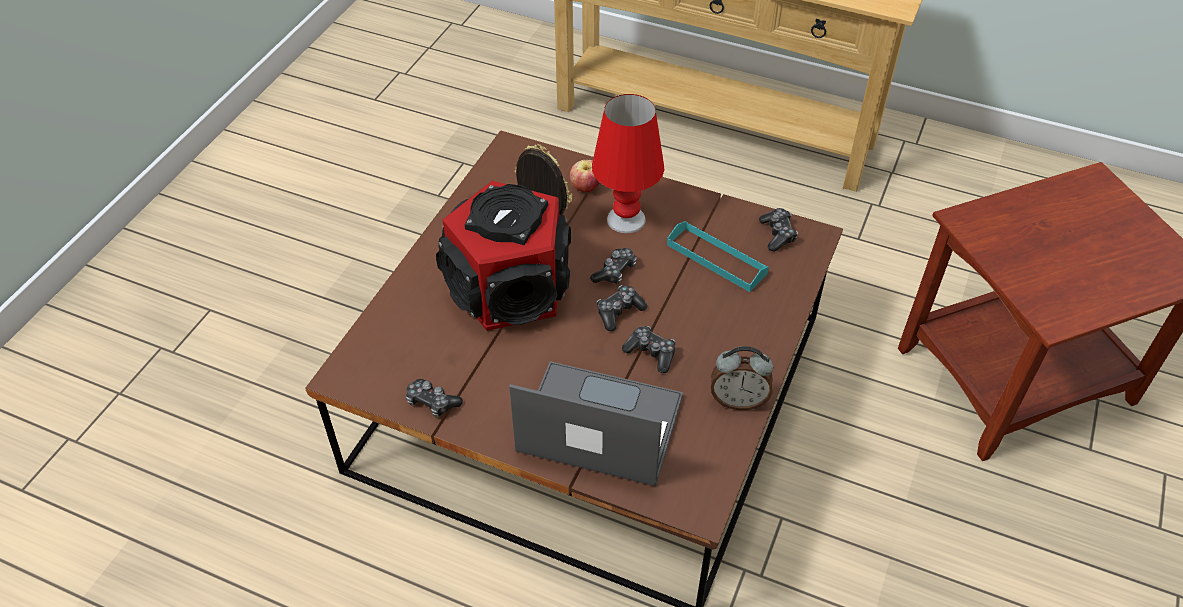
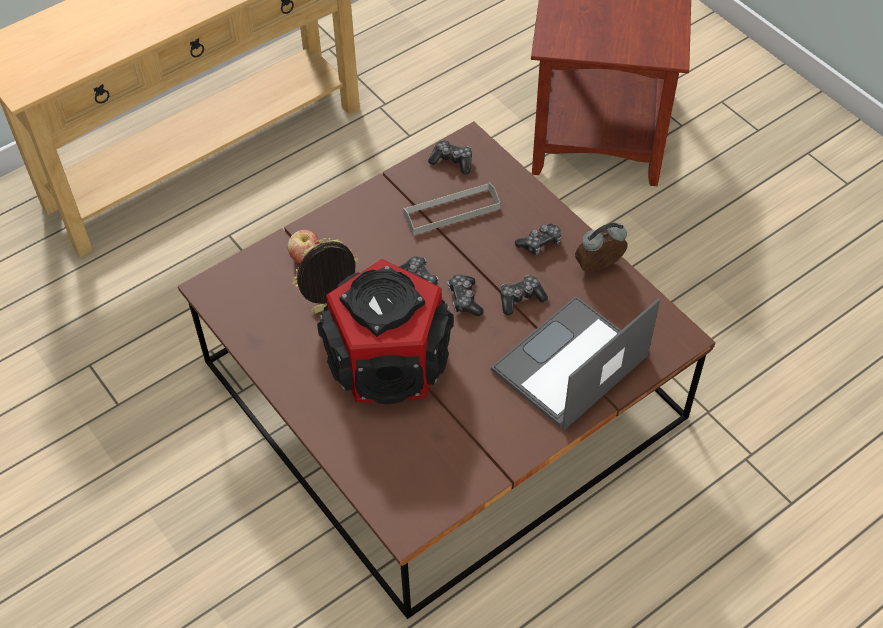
camera: 60 degrees left, 5 degrees up
game controller [406,379,463,417] -> game controller moved to [515,224,561,255]
red table lamp [592,94,664,234] -> none
turquoise tray [667,221,769,292] -> grey tray [403,182,500,235]
alarm clock [711,346,773,410] -> alarm clock turned 150 degrees counterclockwise [575,222,627,272]

